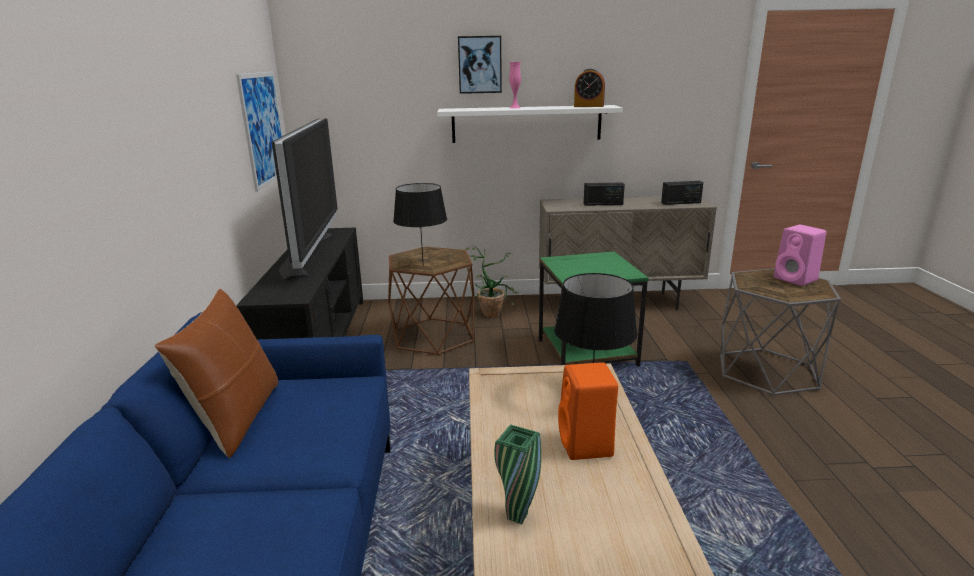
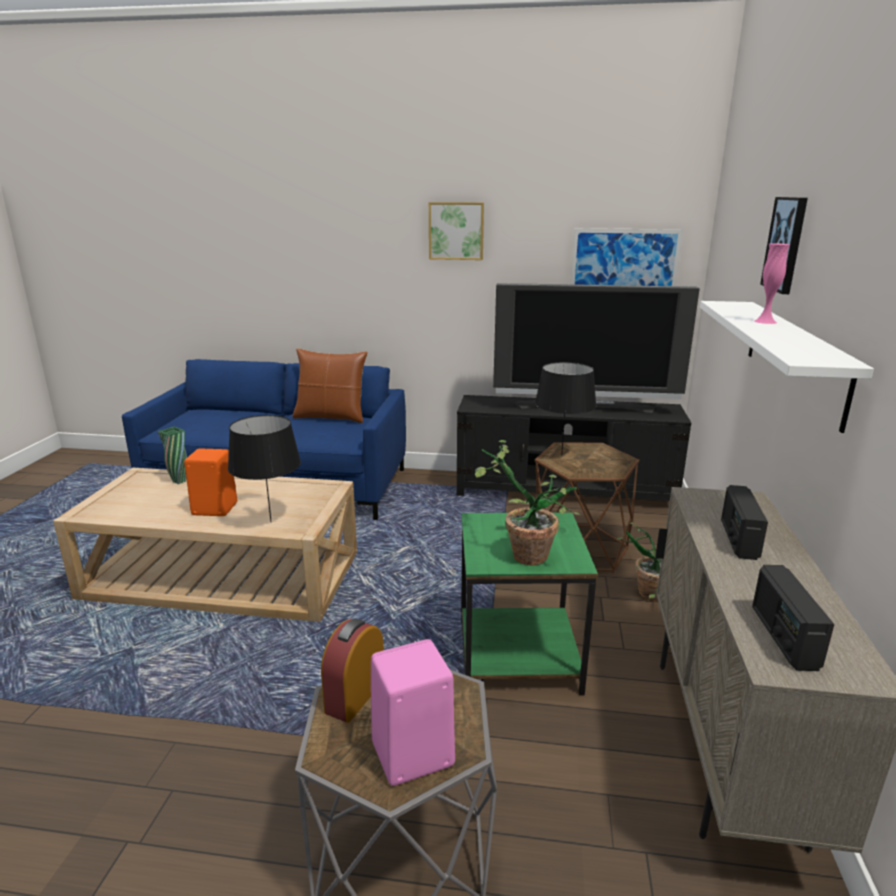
camera: 100 degrees right, 0 degrees up
alarm clock [574,68,605,107] -> alarm clock moved to [321,618,384,723]
none -> picture [429,202,484,260]
none -> potted plant [475,440,581,566]

